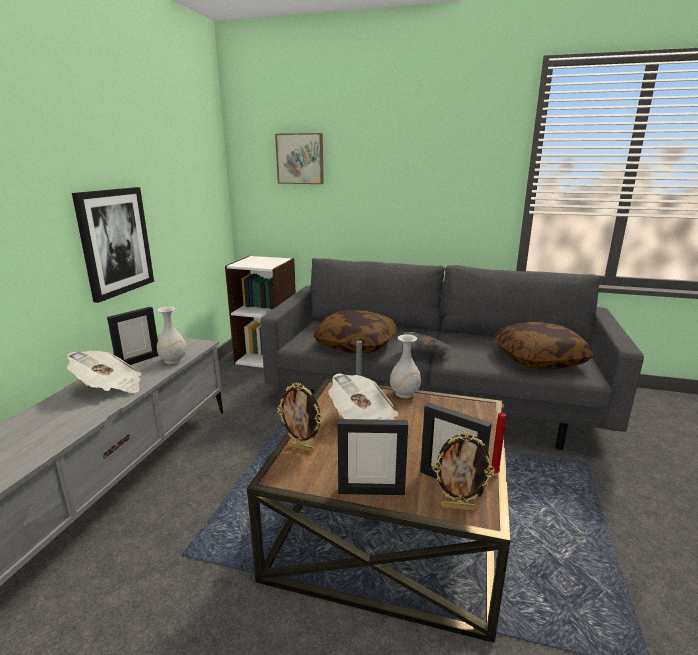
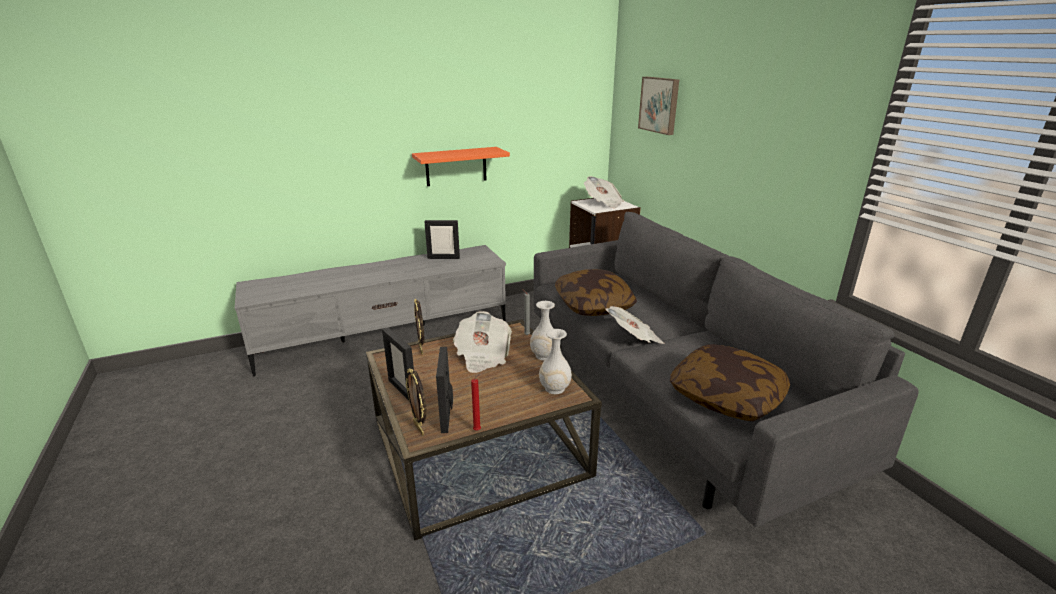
camera: 50 degrees right, 5 degrees up
newspaper [67,351,141,393] -> newspaper moved to [584,176,624,209]
picture [72,187,154,303] -> orange shelf [412,147,510,186]
white vase [157,307,187,364] -> white vase moved to [539,329,572,394]

